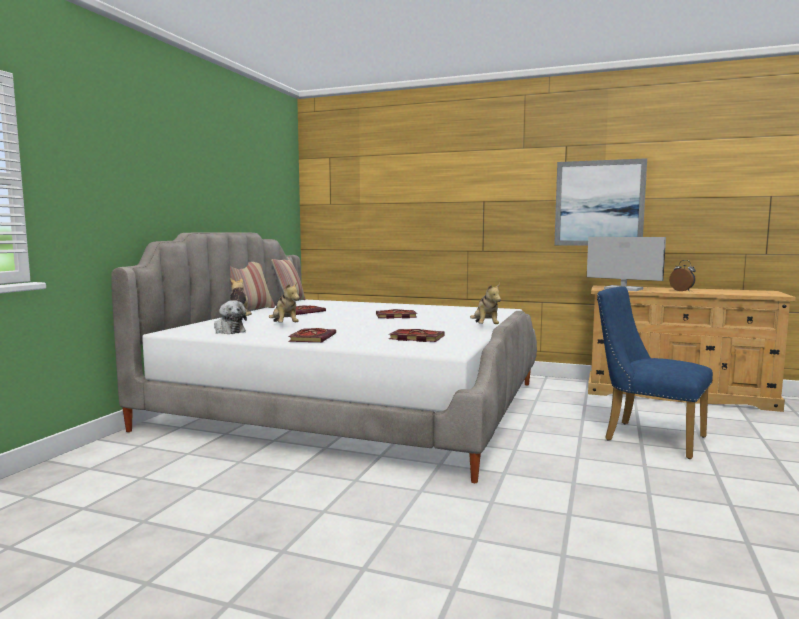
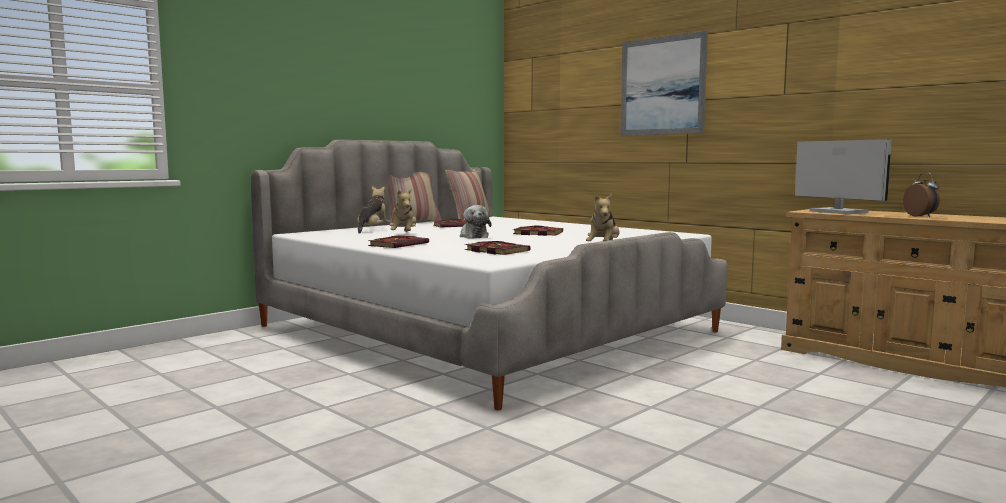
camera: 25 degrees right, 0 degrees up
plush toy [214,300,247,334] -> plush toy moved to [460,205,492,239]
picture [554,158,647,246] -> picture moved to [620,31,708,136]
blue chair [597,287,713,459] -> none

